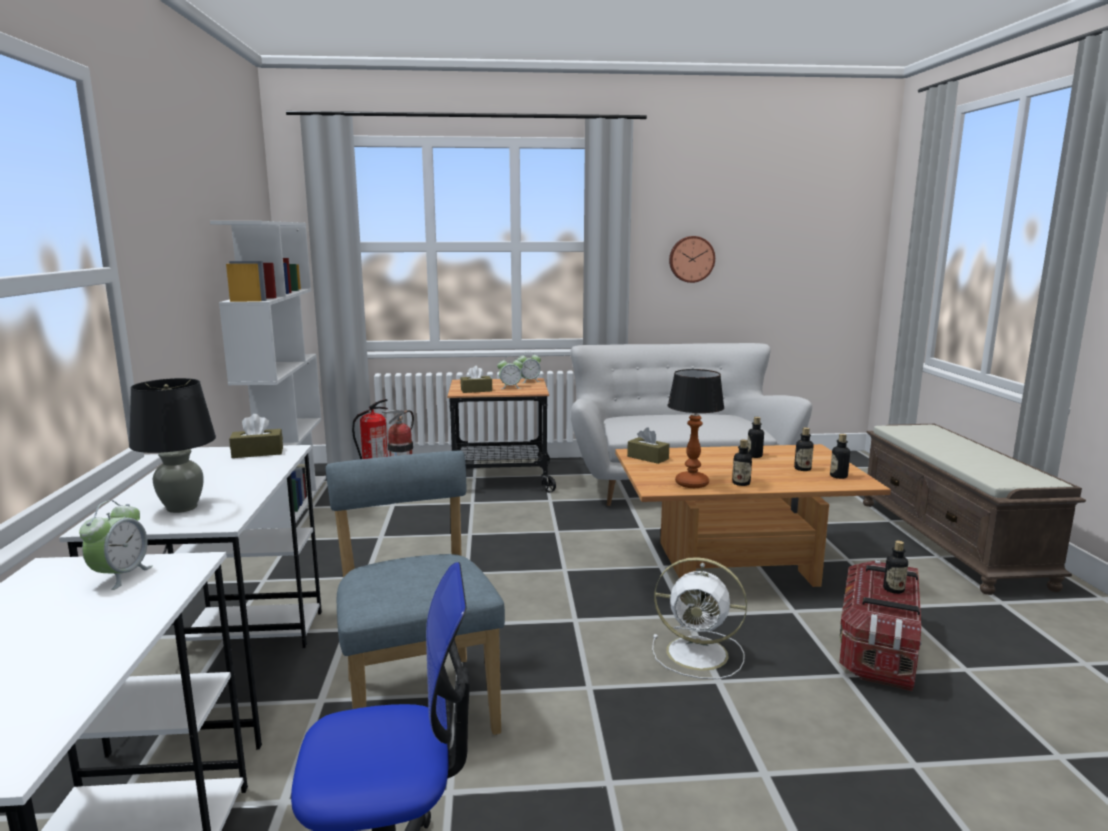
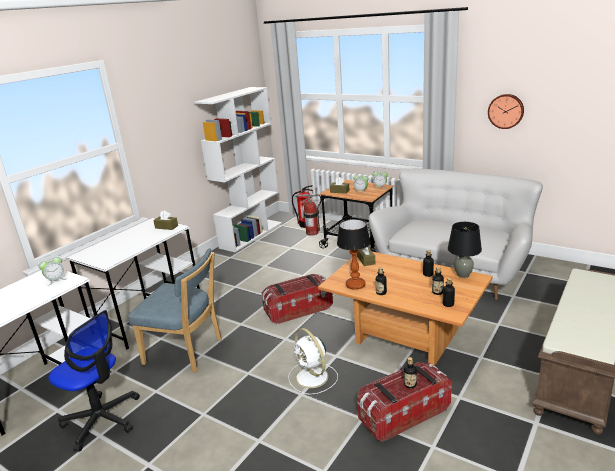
camera: 40 degrees right, 10 degrees up
black table lamp [129,378,216,513] -> black table lamp moved to [448,222,482,278]
blue chair [326,451,505,735] -> blue chair turned 90 degrees clockwise [128,248,222,373]
none -> storage box [262,274,333,325]

